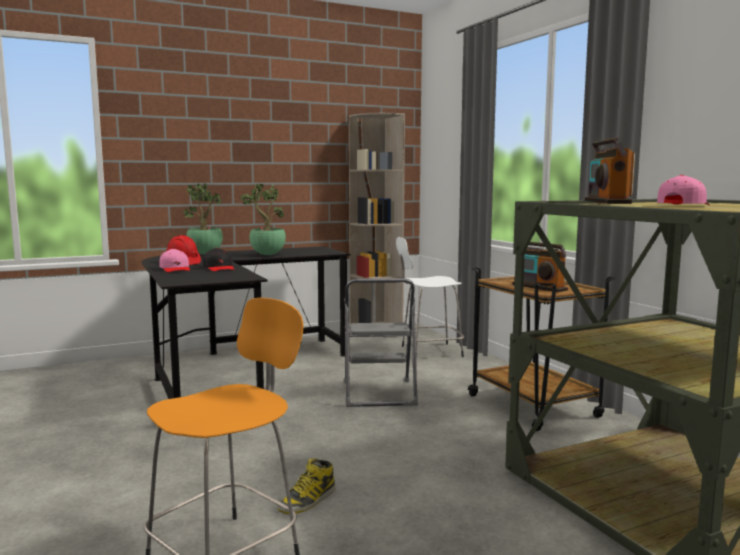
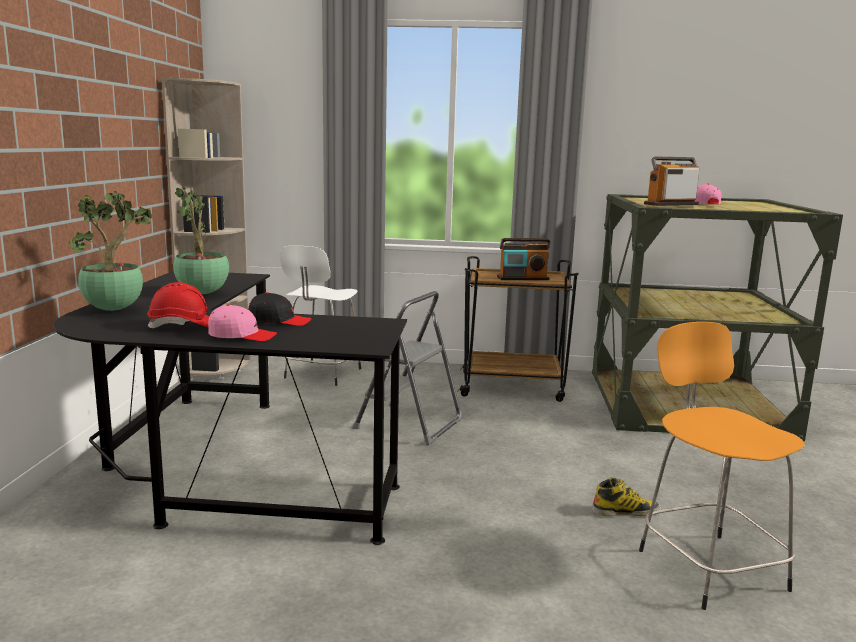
camera: 60 degrees left, 5 degrees up
boot [278,459,335,514] -> boot turned 75 degrees counterclockwise [592,477,661,516]
radio [585,138,635,204] -> radio turned 120 degrees clockwise [644,156,700,206]

